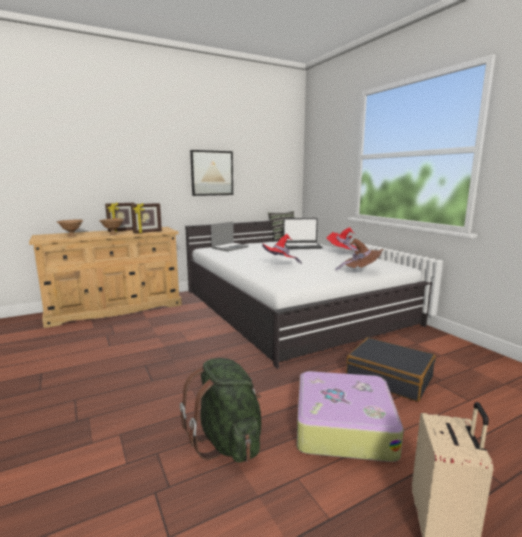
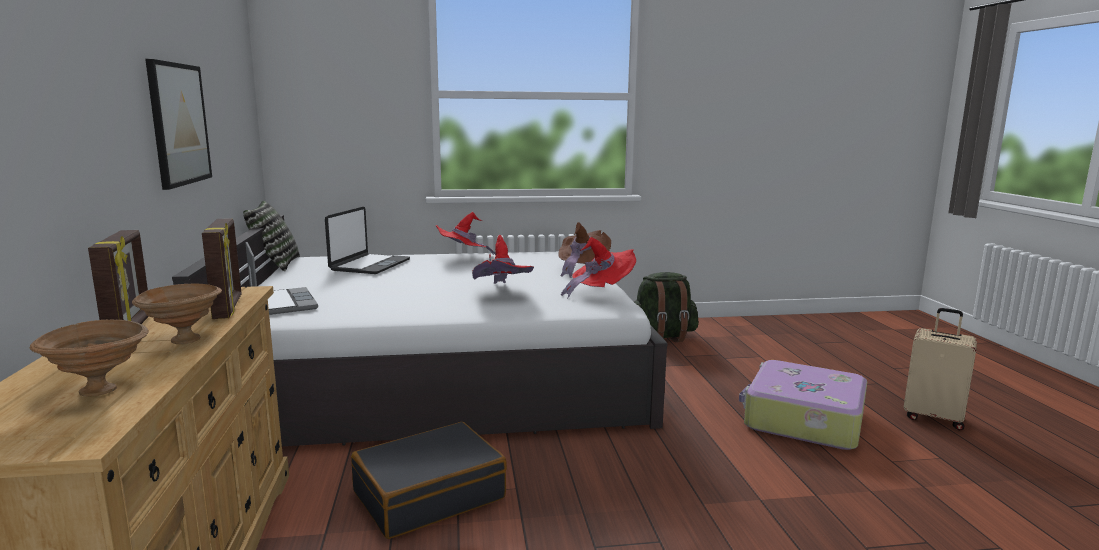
camera: 70 degrees left, 0 degrees up
green backpack [180,358,261,463] -> green backpack moved to [634,272,699,342]
black suitcase [346,338,436,402] -> black suitcase moved to [351,422,507,539]
none -> red hat [561,237,636,298]

